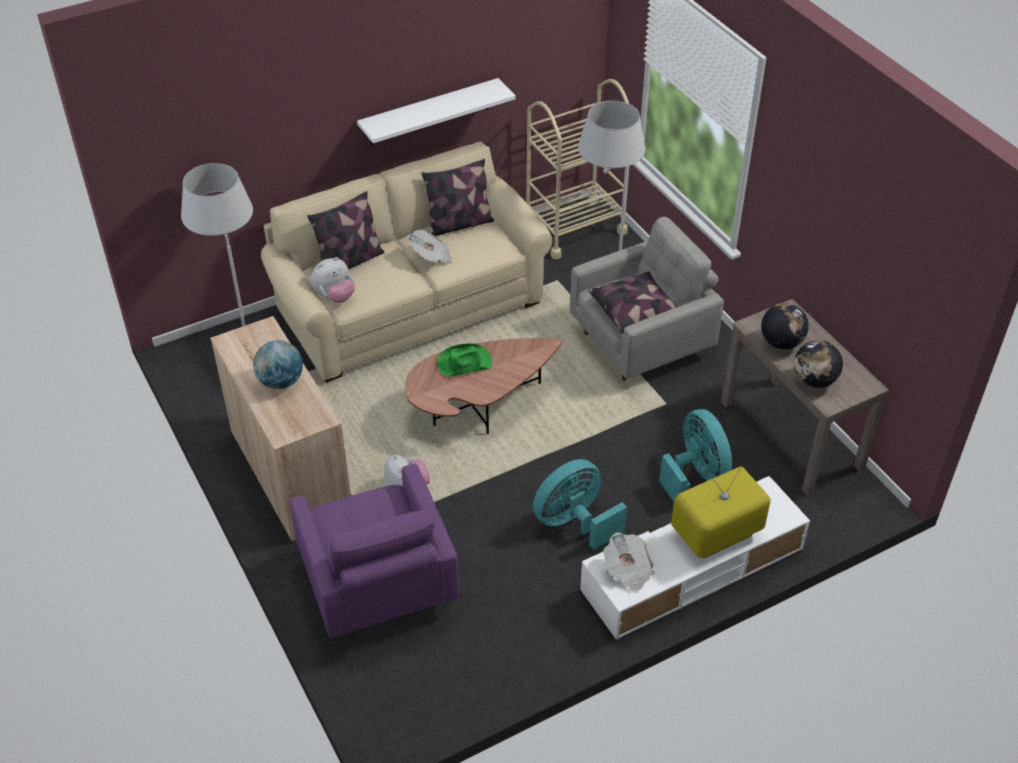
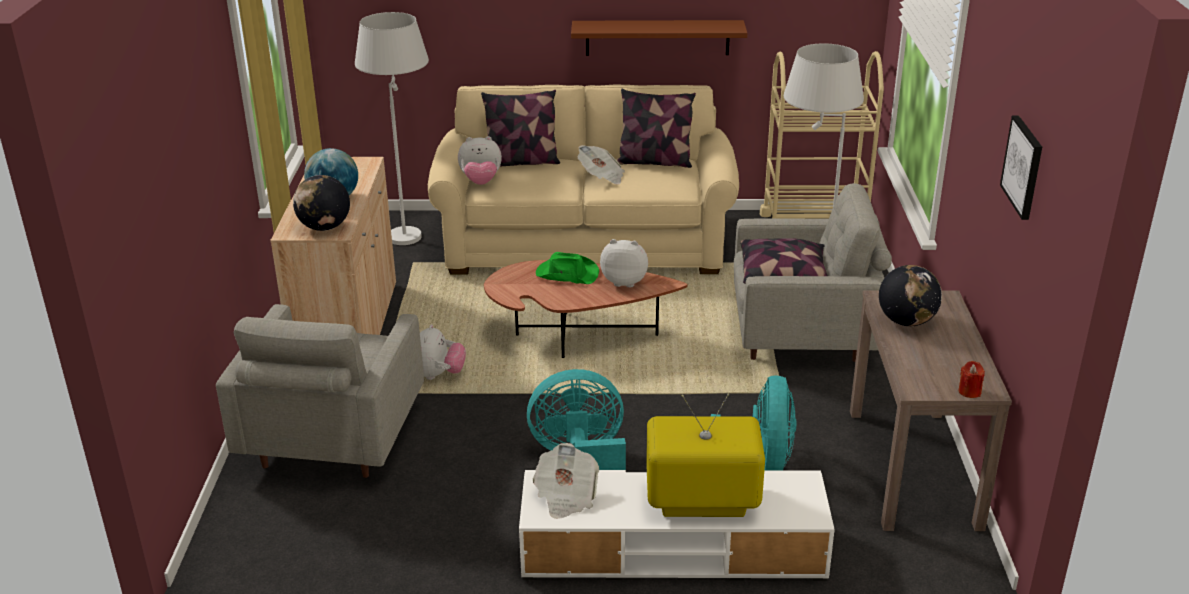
camera: 30 degrees right, 15 degrees down
purple armchair [289,464,459,638] -> grey armchair [216,304,424,478]
white shelf [357,78,516,146] -> brown shelf [571,20,747,56]
globe [794,340,843,388] -> globe moved to [293,175,350,231]
none -> plush toy [600,239,648,288]
none -> red candle [958,361,985,398]
none -> picture [1000,115,1042,220]

